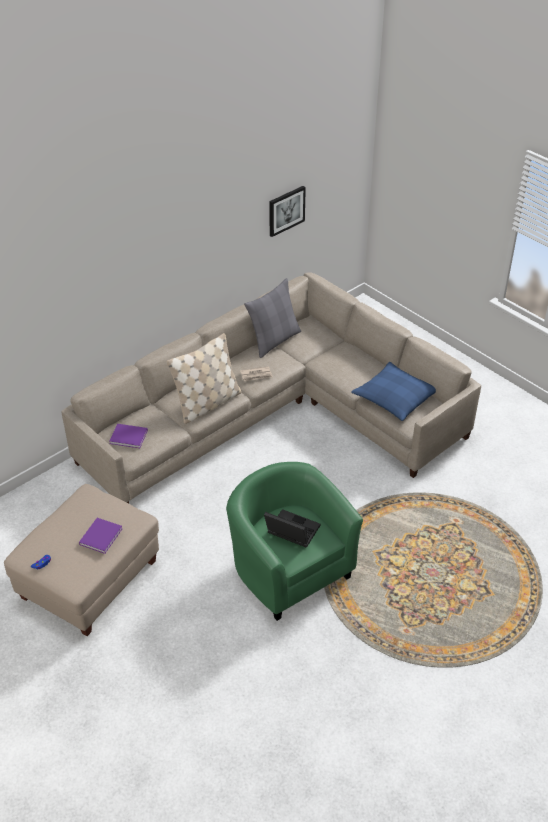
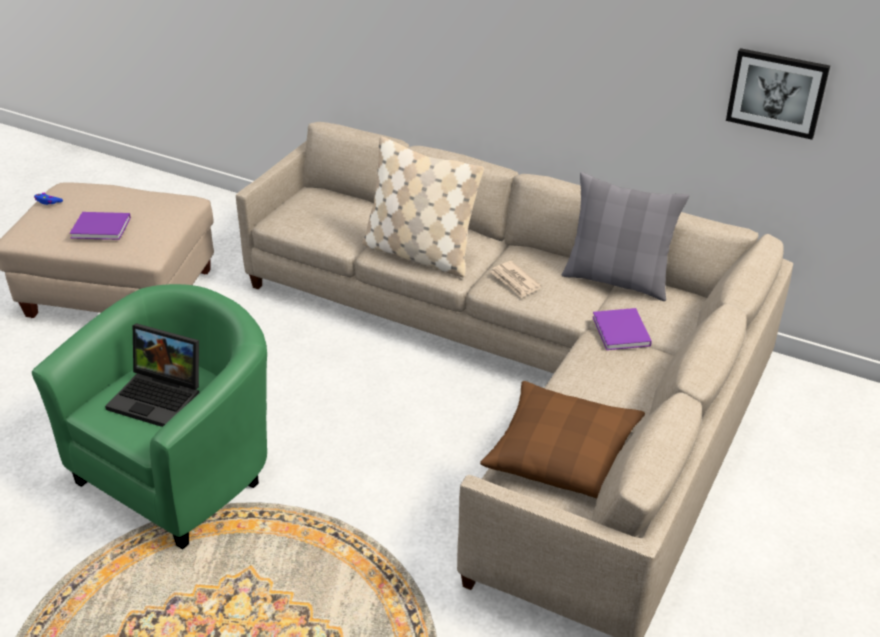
camera: 70 degrees right, 5 degrees down
purple book [109,424,148,448] -> purple book moved to [592,308,652,350]
laptop [264,509,320,548] -> laptop turned 105 degrees clockwise [105,323,199,427]
blue pillow [351,362,436,421] -> brown pillow [480,381,645,498]

